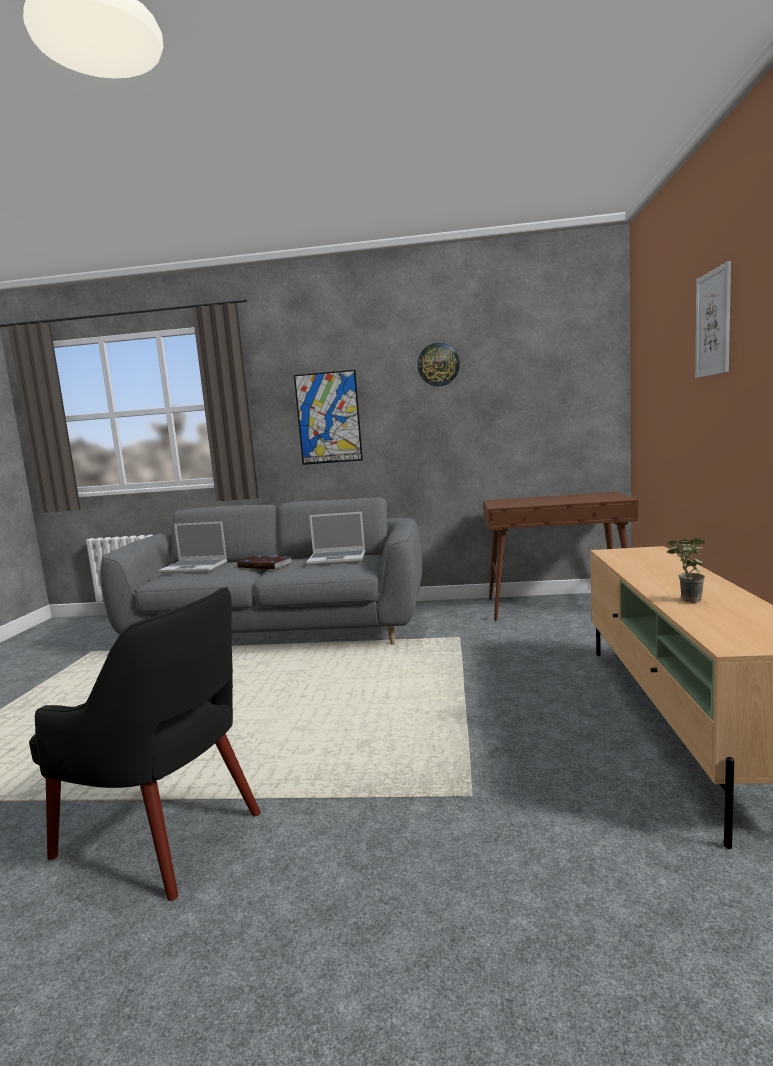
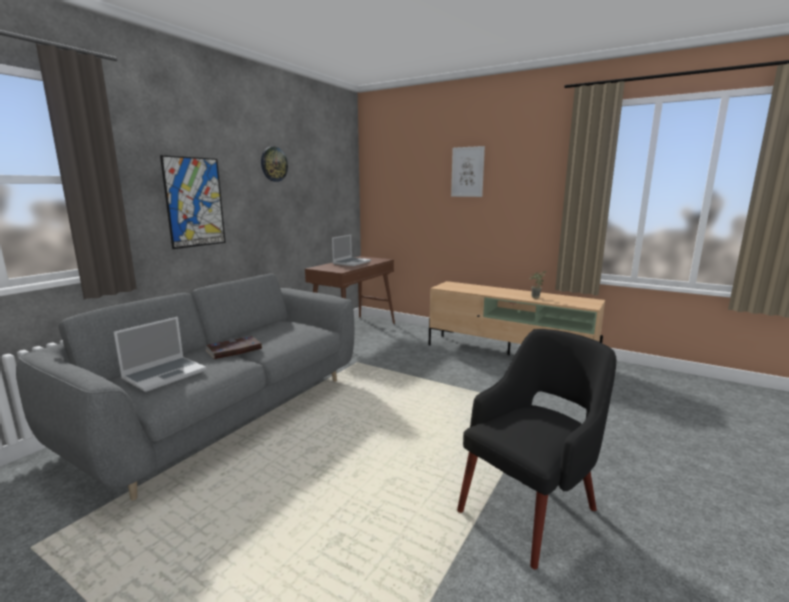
camera: 65 degrees left, 5 degrees up
laptop [306,512,365,565] -> laptop moved to [332,234,371,266]

